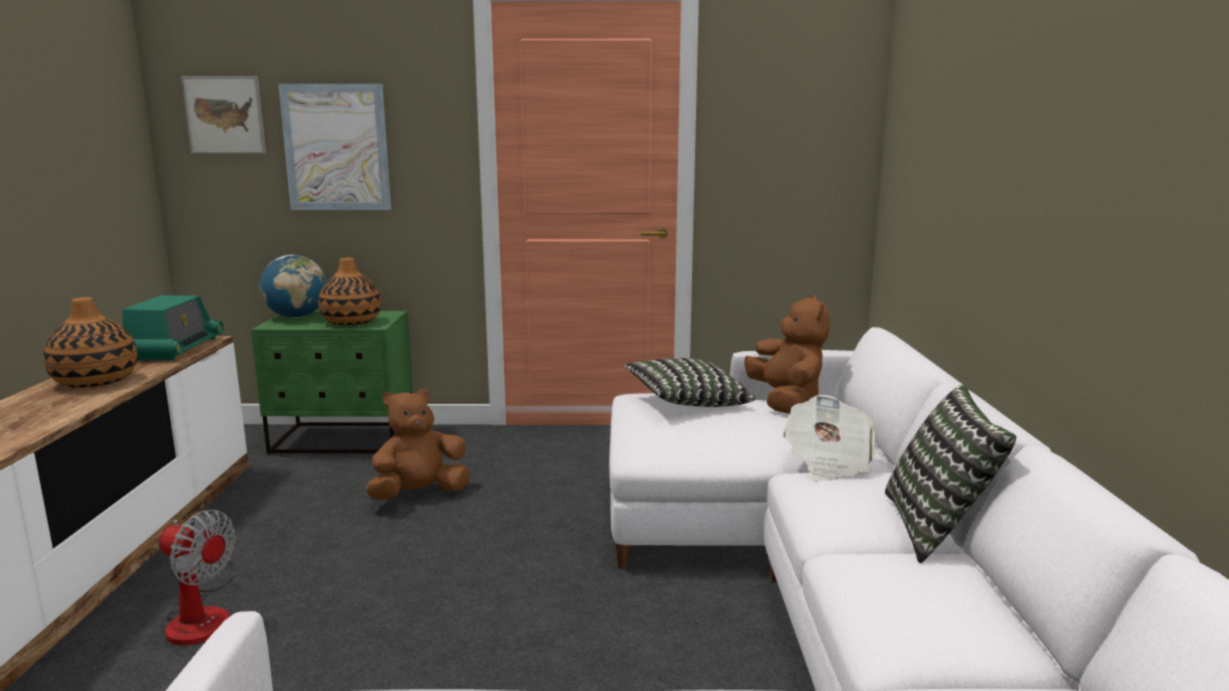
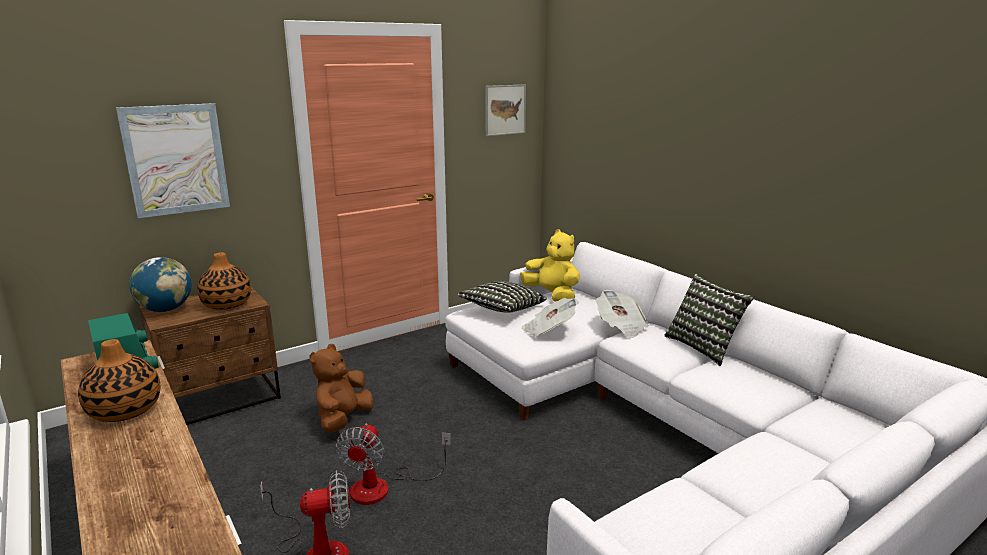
camera: 35 degrees left, 5 degrees up
picture [181,76,266,153] -> picture moved to [485,84,526,136]
green nightstand [251,311,413,455] -> brown nightstand [139,286,281,425]
brown plush toy [744,294,830,414] -> yellow plush toy [520,229,580,302]
none -> fan [336,423,451,505]
none -> newspaper [521,298,579,337]

